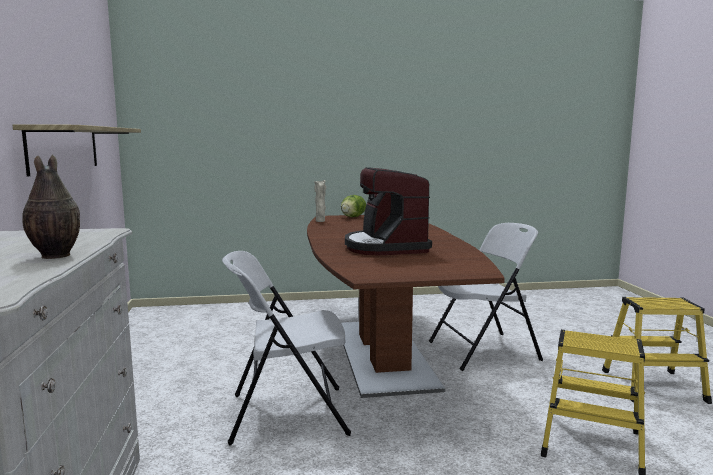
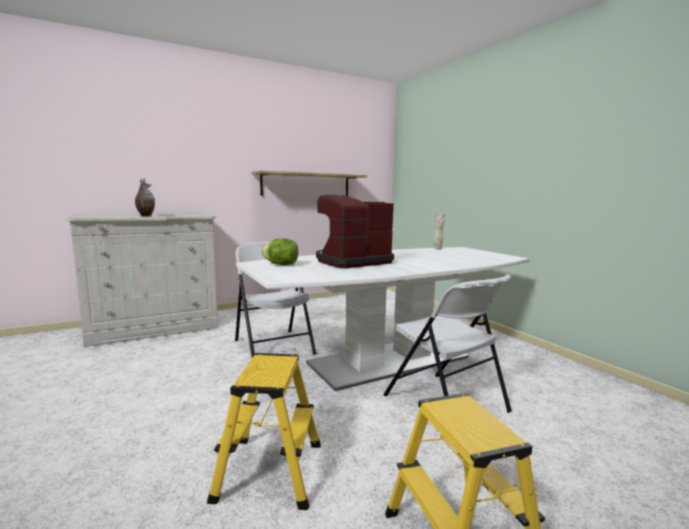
camera: 70 degrees right, 0 degrees up
brown dining table [307,215,505,398] -> white dining table [236,247,529,391]
lettuce [341,195,366,217] -> lettuce moved to [262,238,298,265]

